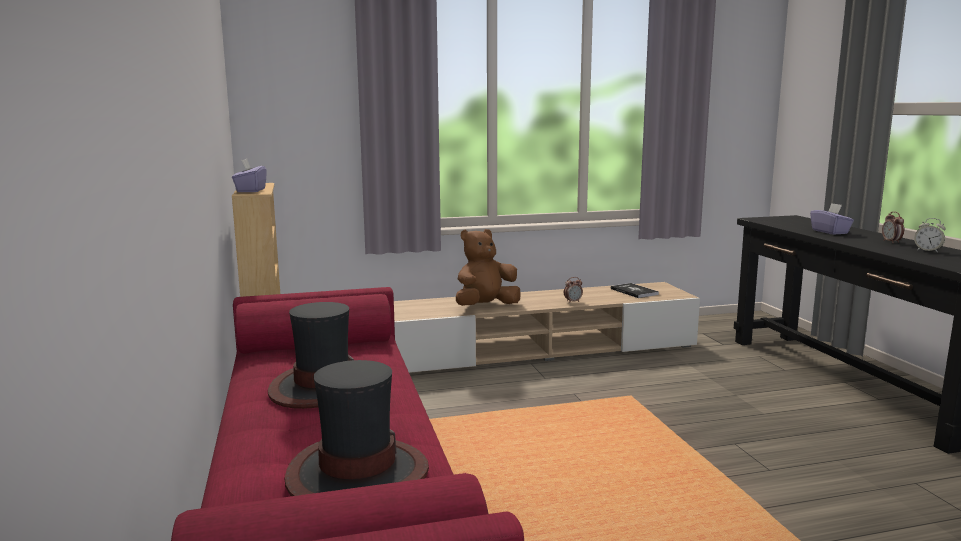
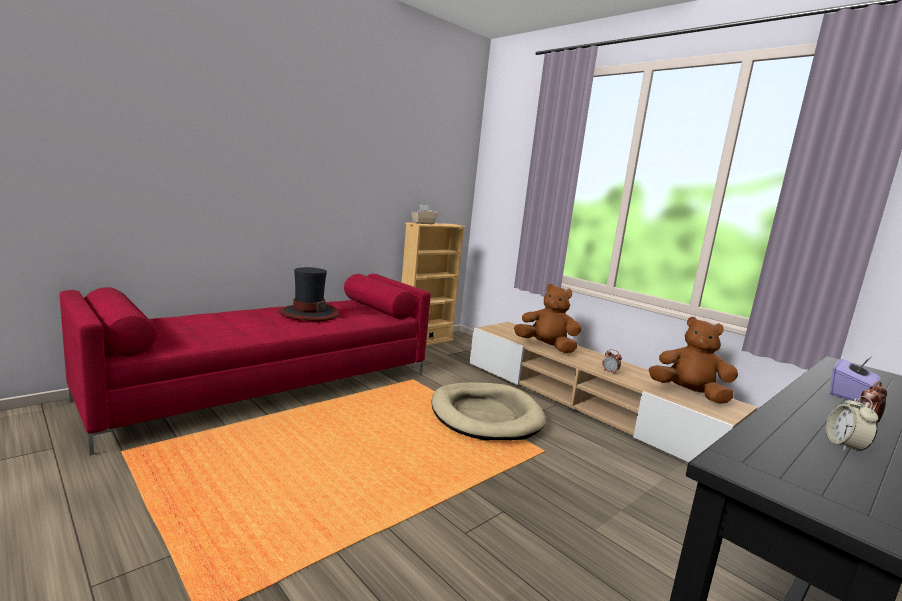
camera: 60 degrees right, 0 degrees up
purple tissue box [232,159,267,192] -> beige tissue box [411,204,438,224]
hat [285,360,429,496] -> none
book [611,283,659,298] -> brown plush toy [649,317,738,404]
none -> beige dog bed [431,382,546,440]

